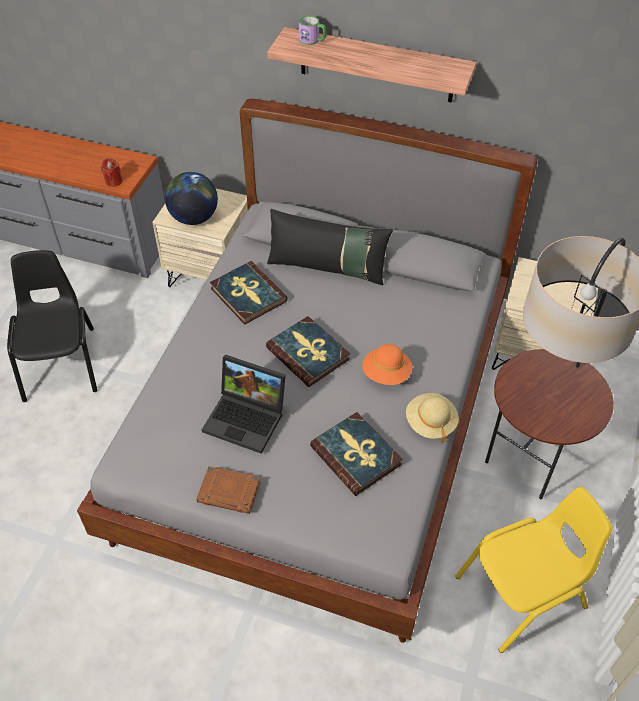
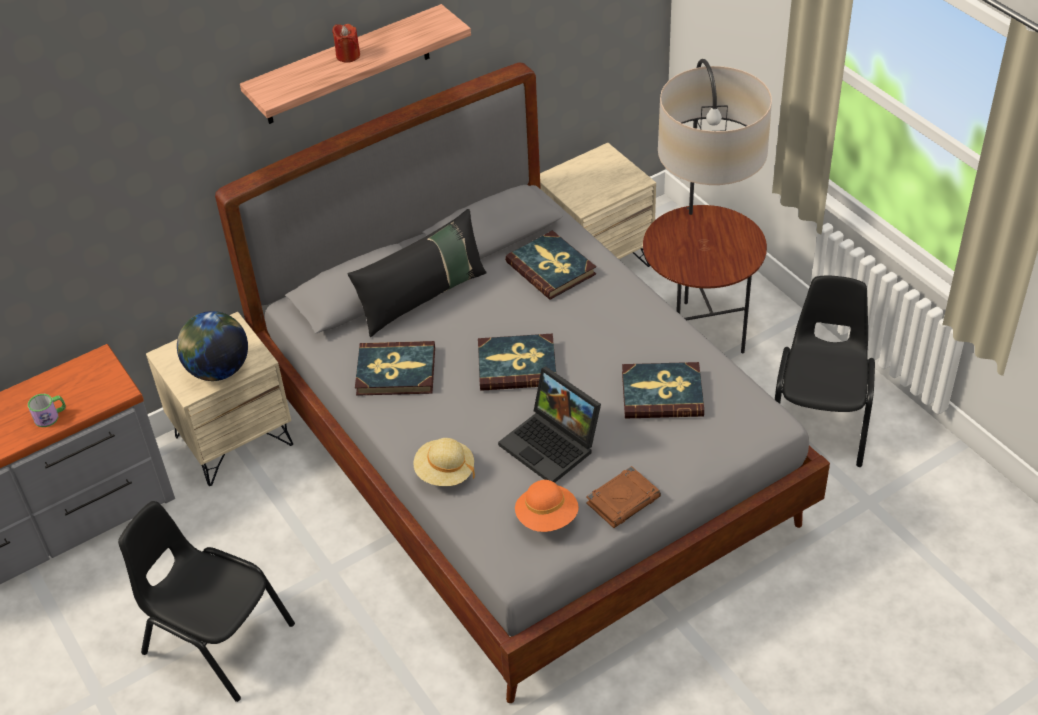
camera: 50 degrees left, 5 degrees down
red candle [101,158,123,187] -> red candle moved to [332,24,360,63]
laptop [202,354,286,454] -> laptop turned 75 degrees clockwise [498,367,601,483]
mug [299,15,326,45] -> mug moved to [28,394,66,427]
orange hat [362,344,413,385] -> orange hat moved to [515,480,579,532]
beige hat [406,393,459,443] -> beige hat moved to [414,438,475,486]
yellow chair [455,487,612,653] -> black chair [775,276,875,467]
none -> book [505,230,596,300]

